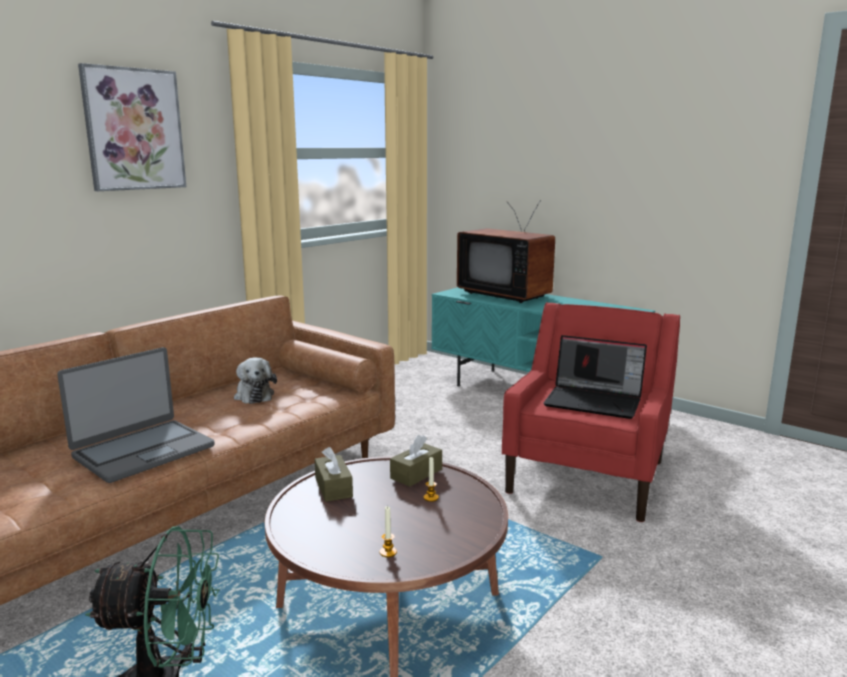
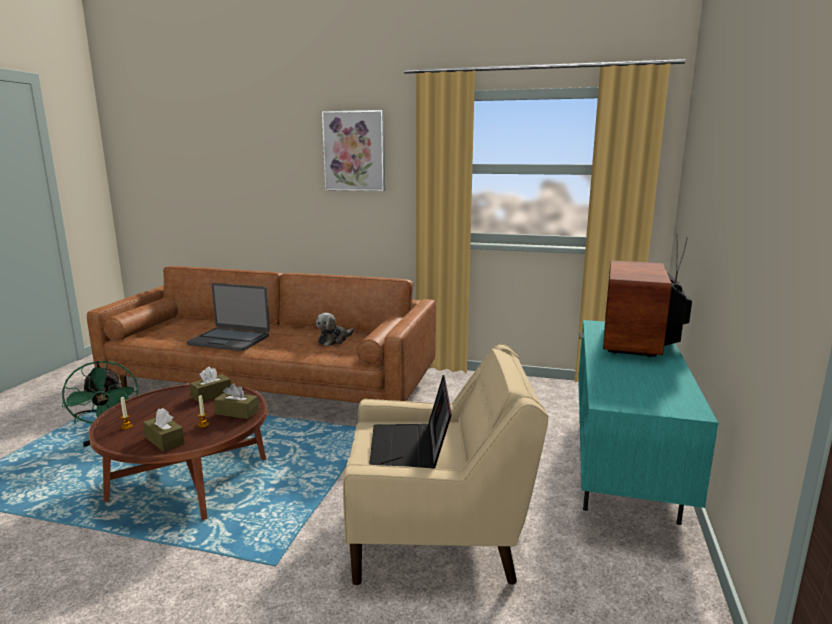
camera: 65 degrees right, 0 degrees up
red armchair [502,302,680,522] -> beige armchair [343,344,549,586]
none -> brown tissue box [143,408,185,452]

